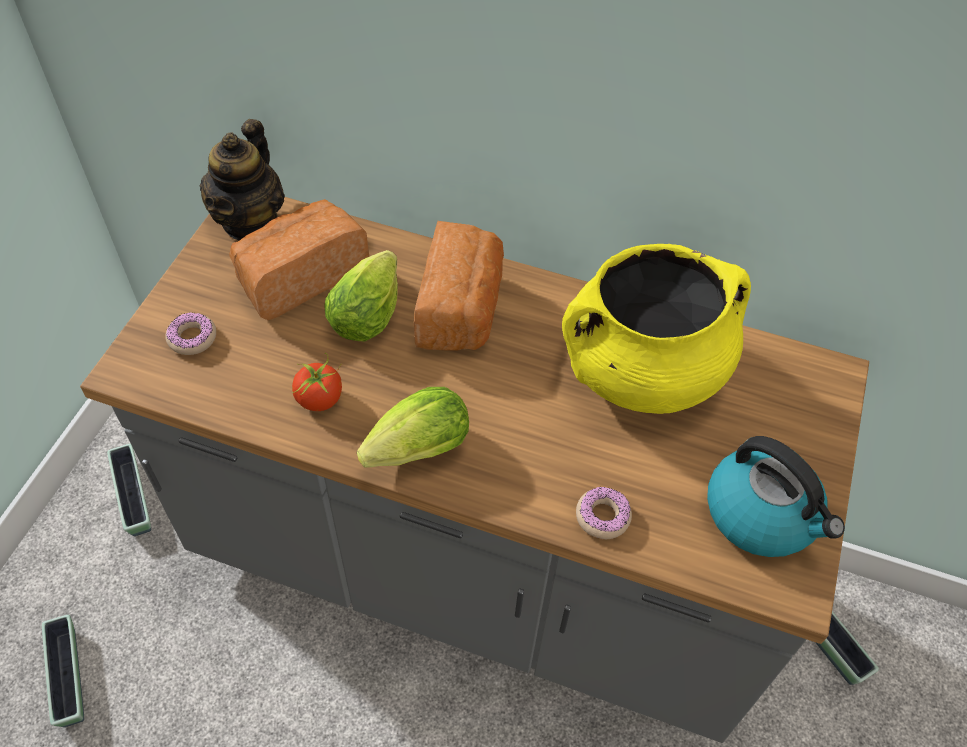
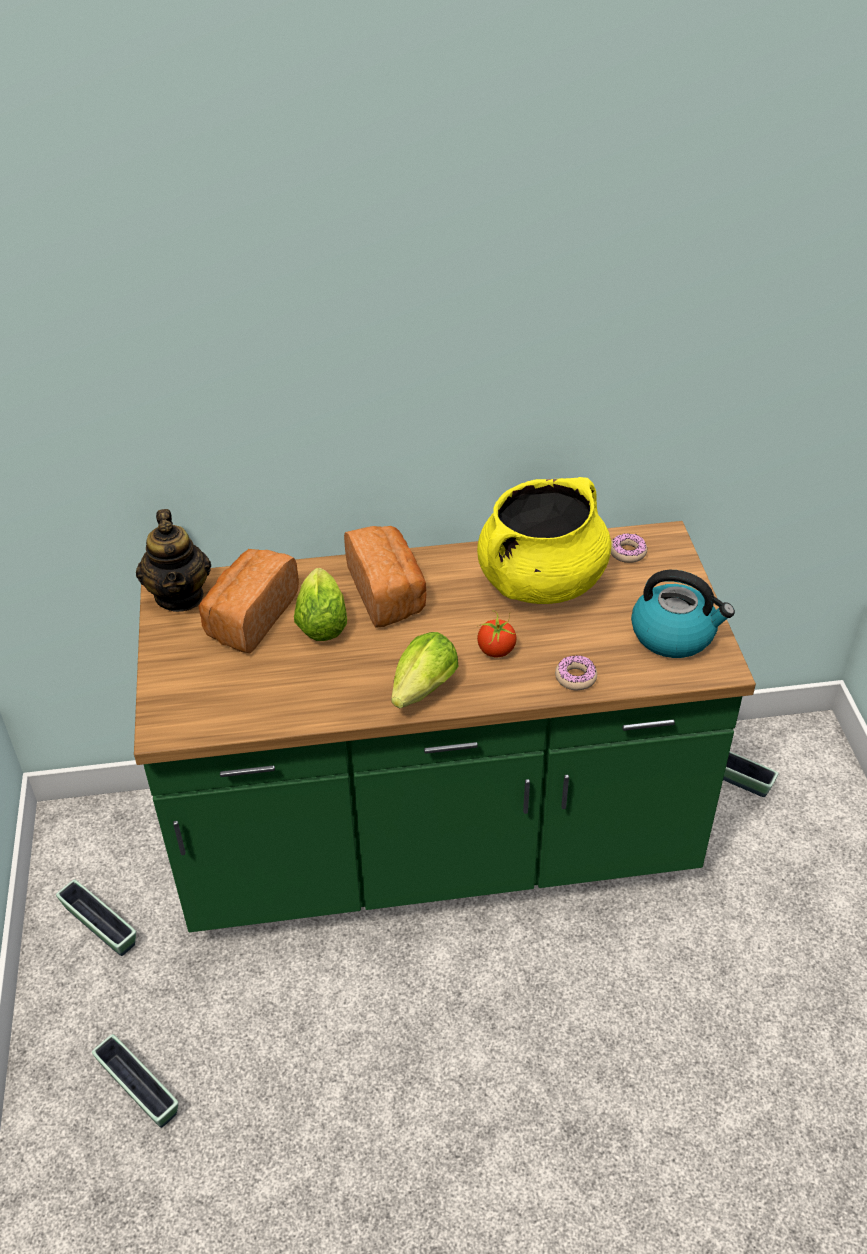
camera: 25 degrees left, 10 degrees down
grey counter [80,197,869,743] -> green counter [134,521,756,932]
donut [165,313,216,355] -> donut moved to [611,533,647,563]
tomato [292,353,342,411] -> tomato moved to [477,611,516,658]

